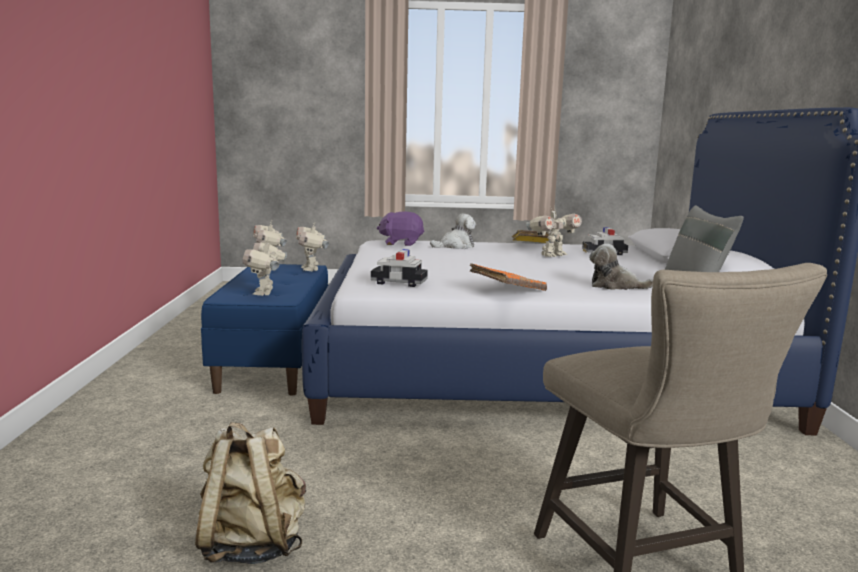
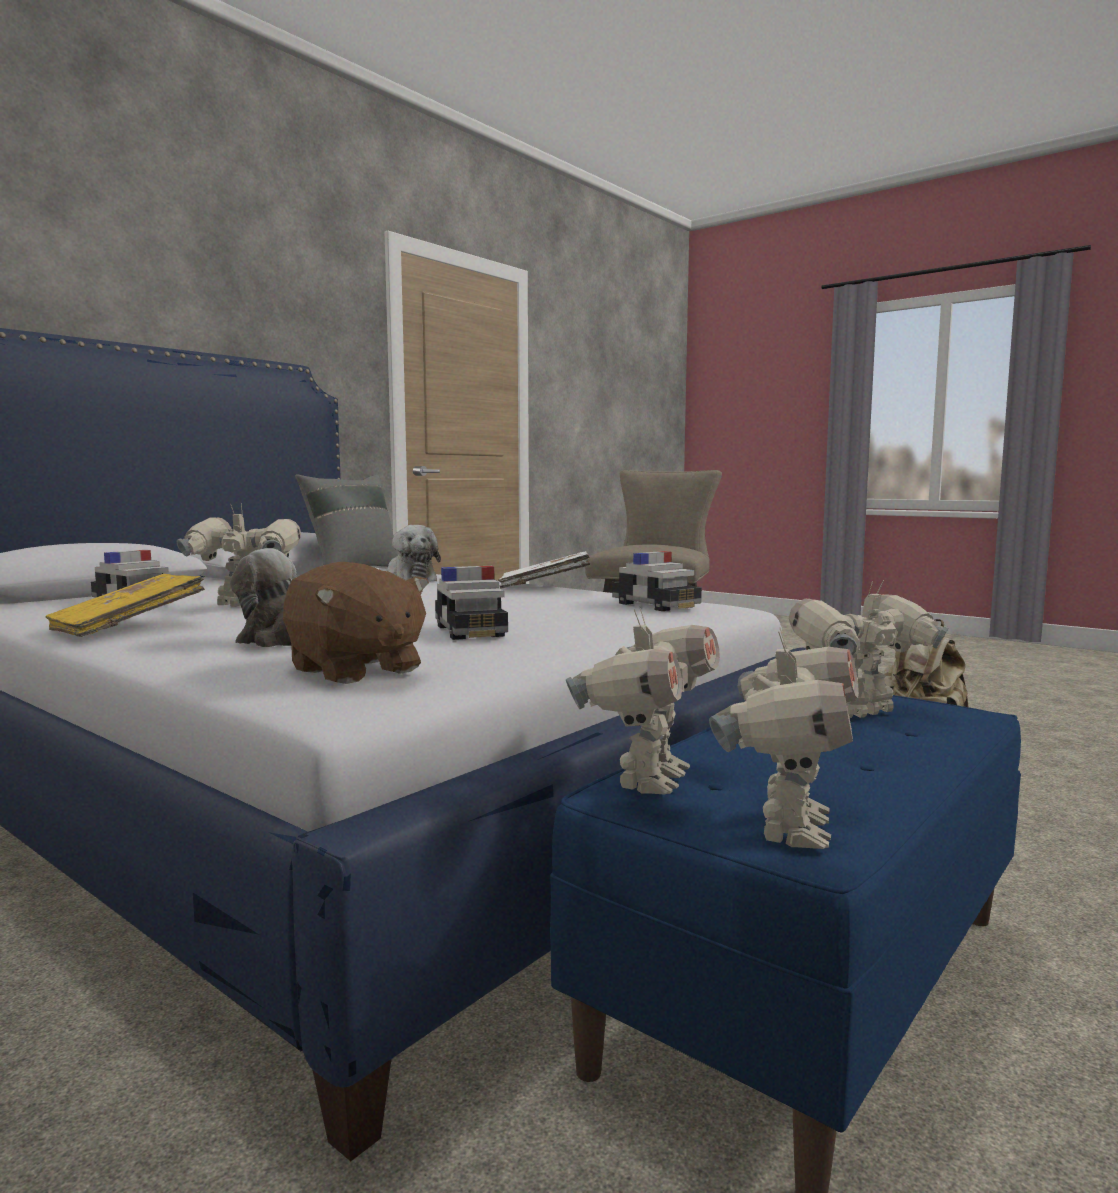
camera: 140 degrees left, 5 degrees down
toy robot [242,238,287,296] -> toy robot turned 150 degrees counterclockwise [789,580,949,718]
purple plush toy [377,211,425,246] -> brown plush toy [283,562,429,684]
orange book [470,263,547,291] -> white book [498,551,591,589]
none -> toy car [435,566,508,640]

